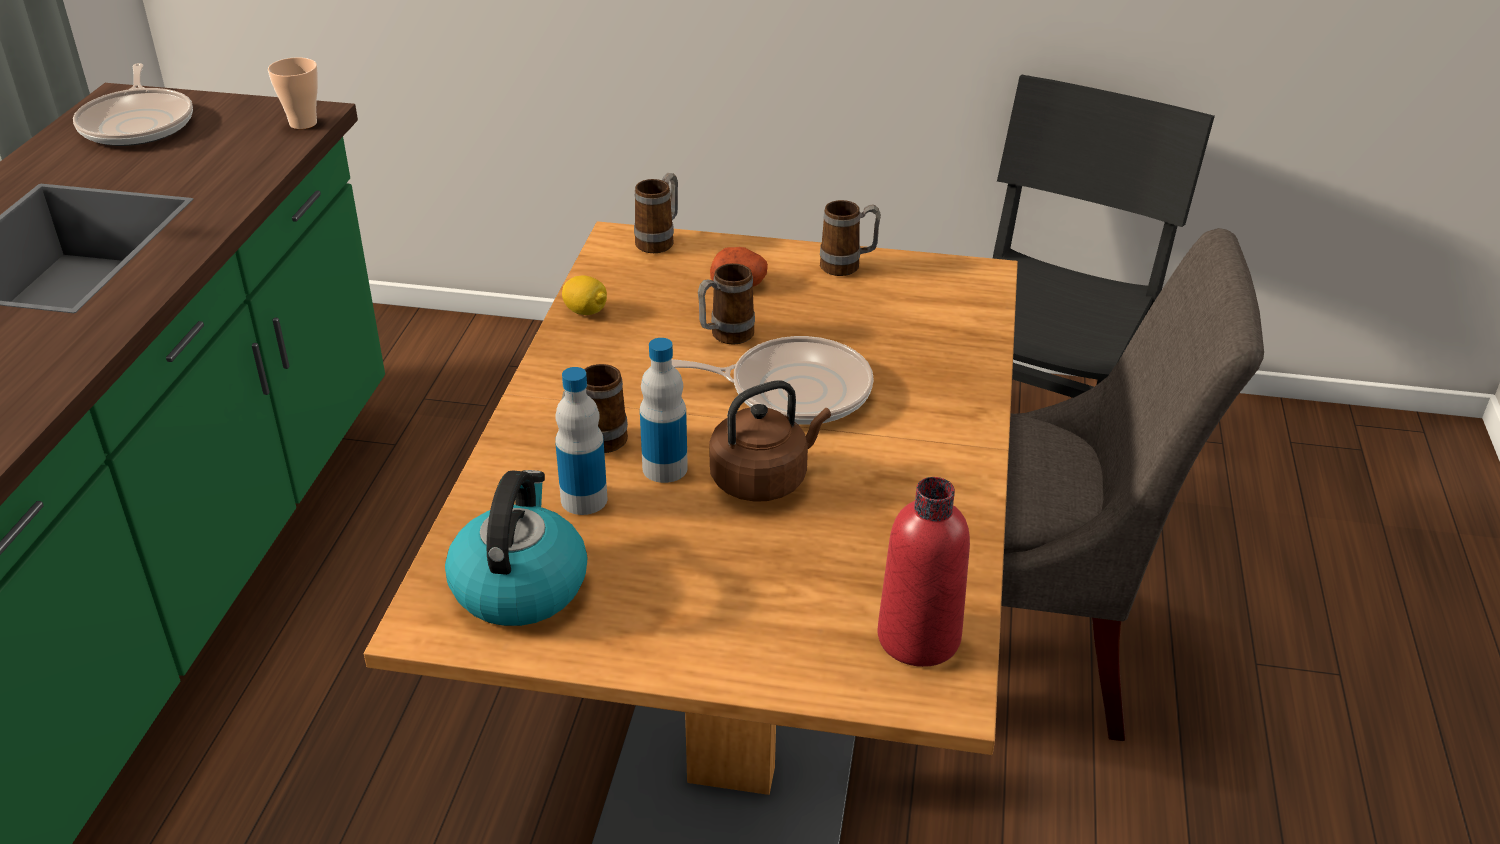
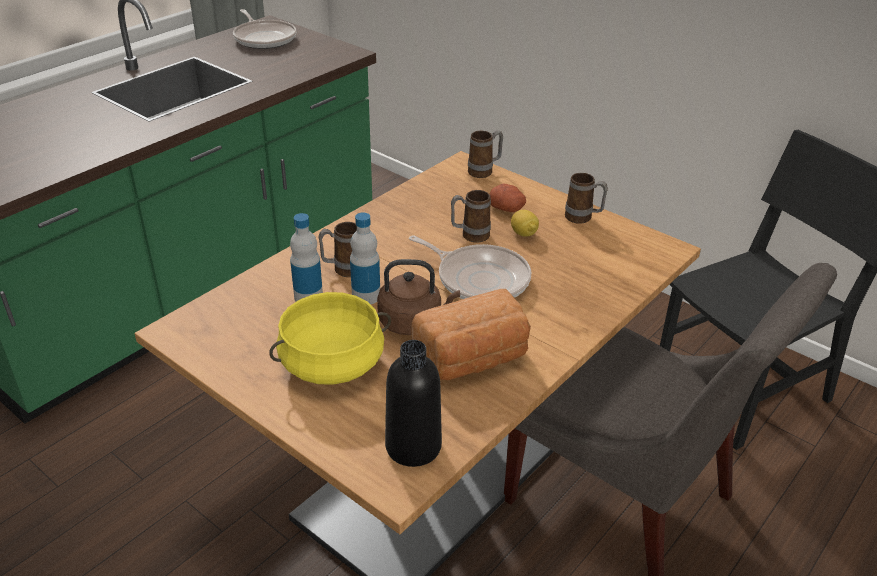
camera: 30 degrees right, 0 degrees up
frying pan [73,63,193,146] -> frying pan turned 45 degrees counterclockwise [233,9,296,49]
cup [268,57,318,129] -> none
kettle [445,470,587,626] -> none
lemon [562,275,607,315] -> lemon moved to [511,210,539,237]
red bottle [877,477,970,667] -> black bottle [385,340,442,467]
none -> yellow cooking pot [269,292,391,385]
none -> bread [412,289,531,380]

